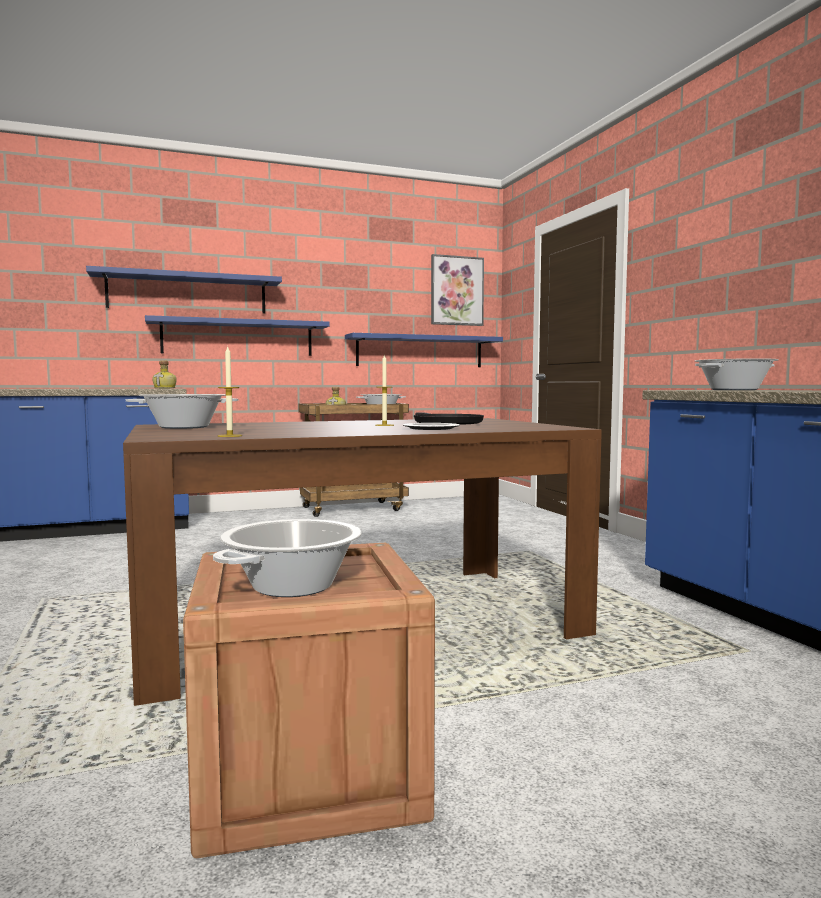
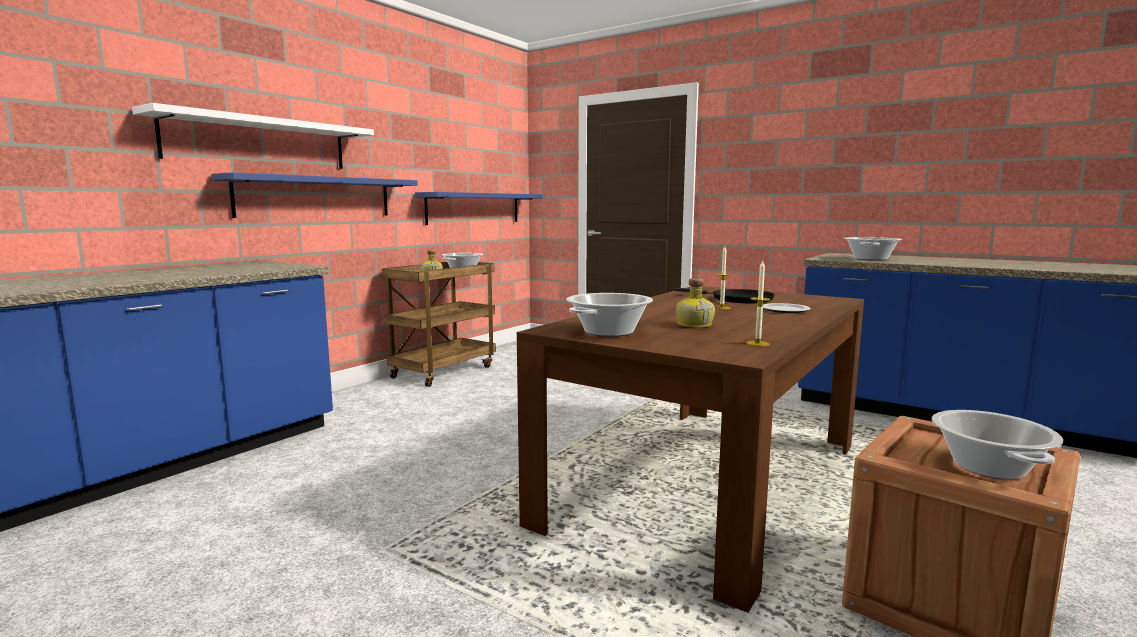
camera: 35 degrees left, 5 degrees up
blue shelf [86,266,282,314] -> white shelf [132,103,374,169]
bottle [152,360,177,388] -> bottle moved to [676,278,715,328]
picture [431,254,484,326] -> none

